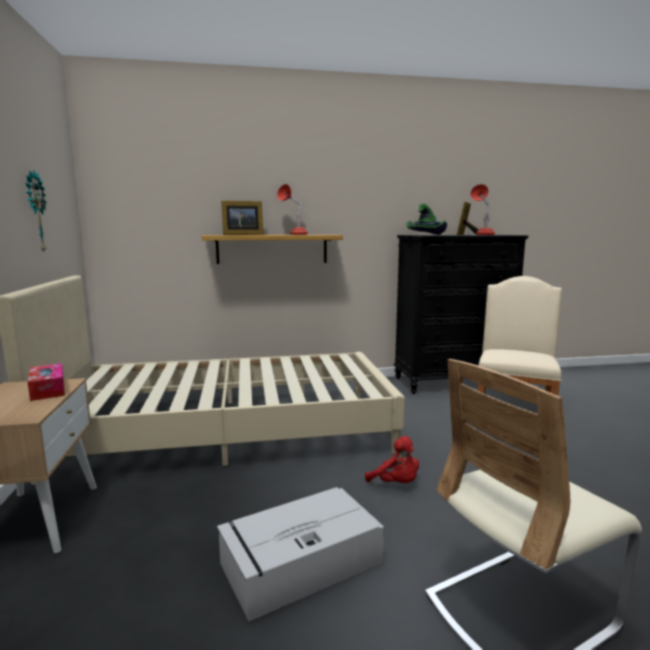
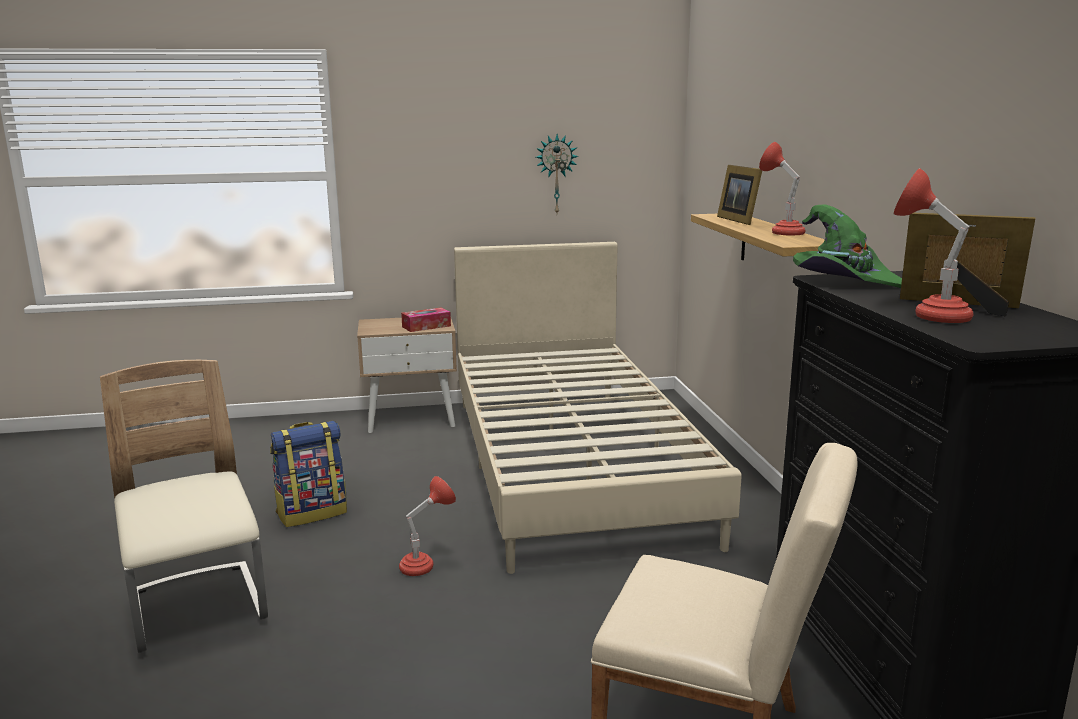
camera: 90 degrees right, 5 degrees up
grey storage box [217,487,384,622] -> backpack [270,421,347,527]
red plush toy [365,436,419,483] -> red table lamp [399,476,456,576]

